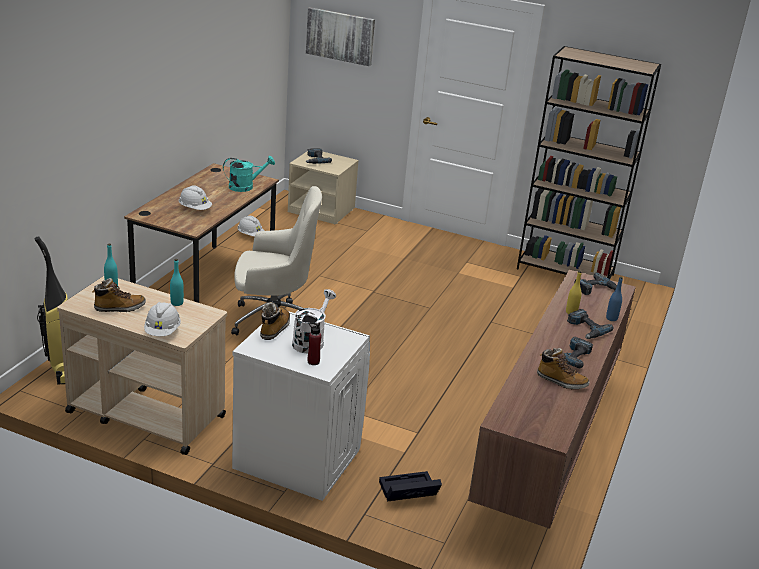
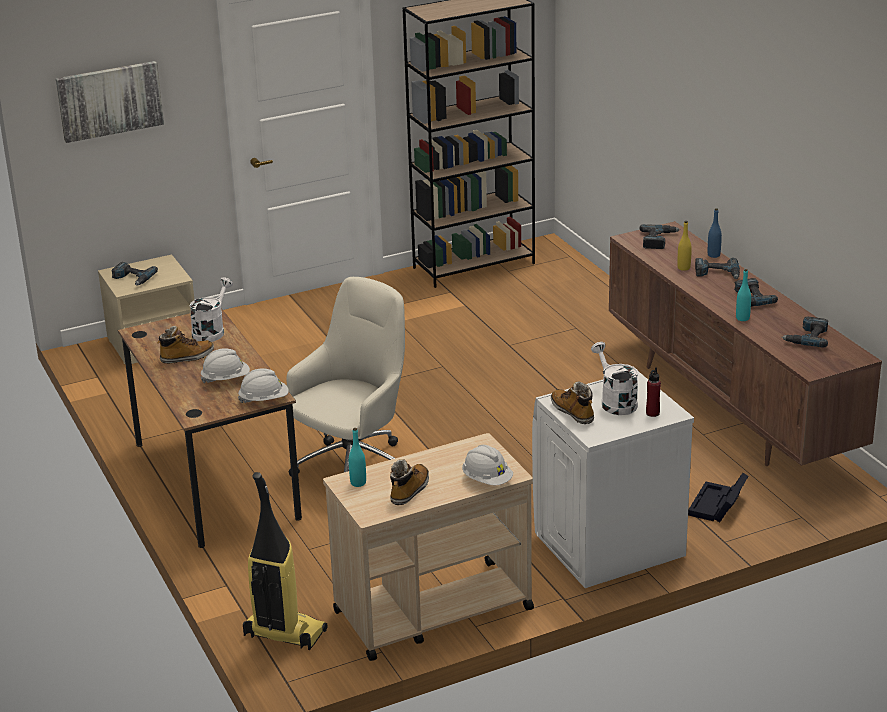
camera: 45 degrees left, 0 degrees up
turquoise bottle [170,259,184,306] -> turquoise bottle moved to [736,269,751,321]
turquoise watering can [223,156,275,192] -> white watering can [190,277,233,342]
white hard hat [237,216,265,236] -> white hard hat moved to [238,368,289,403]
boot [537,348,590,389] -> boot moved to [157,326,214,364]
none -> power drill [781,316,828,347]

